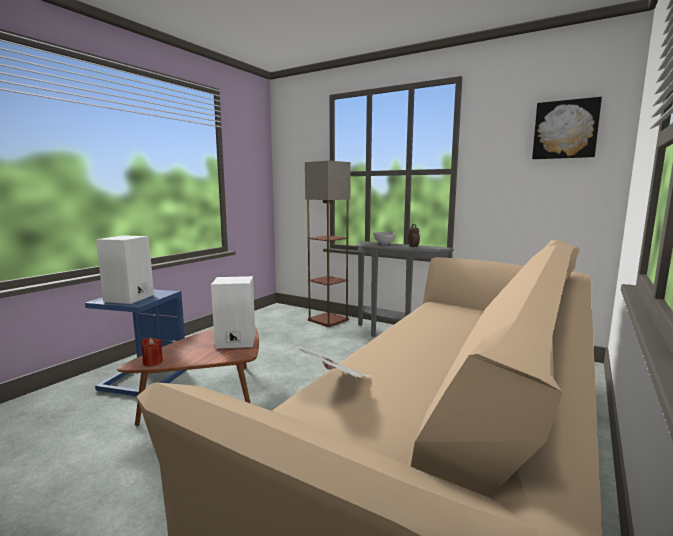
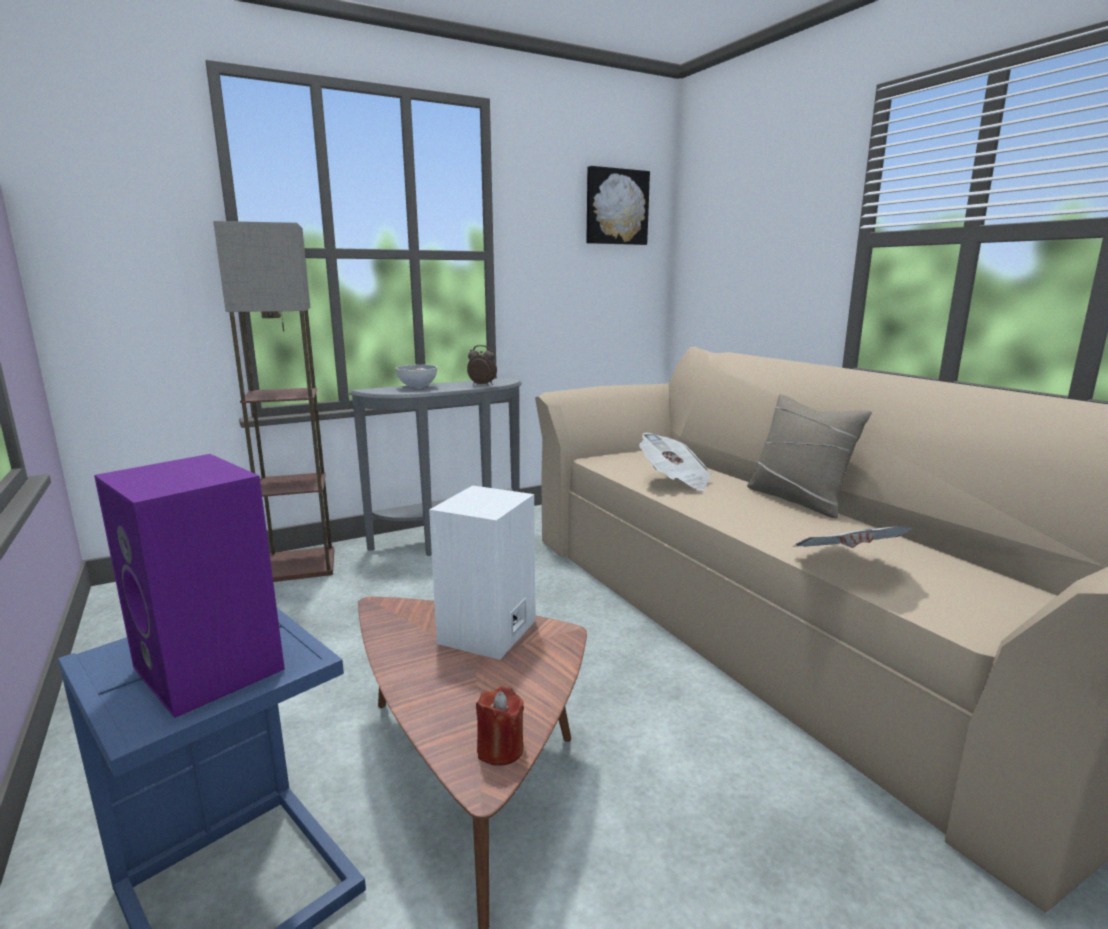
camera: 60 degrees left, 5 degrees up
white speaker [96,235,154,304] -> purple speaker [94,454,285,718]
none -> newspaper [639,433,712,491]
none -> beige pillow [747,394,872,518]

